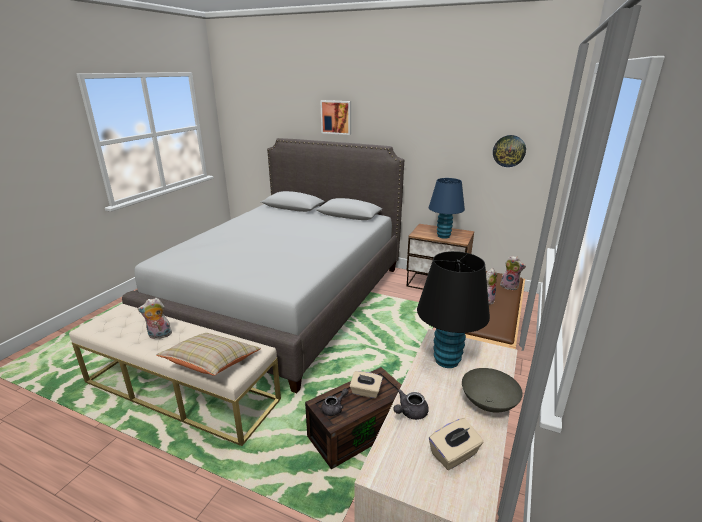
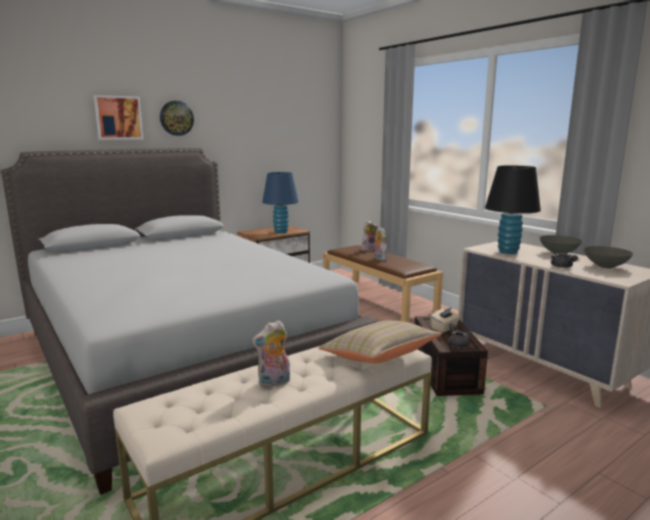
camera: 60 degrees left, 10 degrees down
plush toy [138,298,173,339] -> plush toy turned 45 degrees clockwise [252,320,290,388]
beige tissue box [429,418,484,470] -> grey bowl [584,246,633,268]
wall clock [493,135,526,167] -> wall clock moved to [160,101,194,136]

